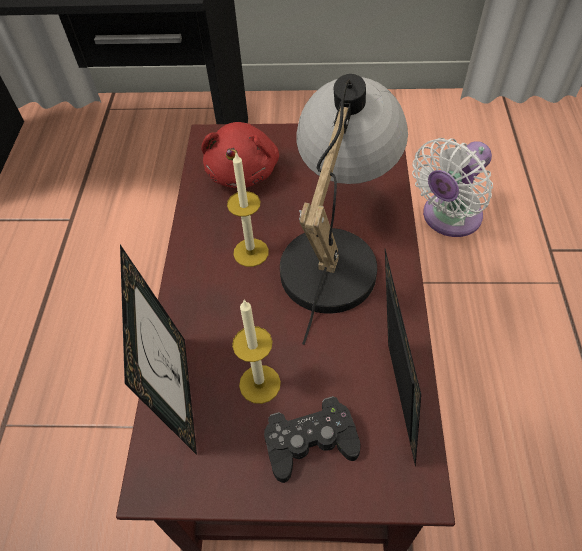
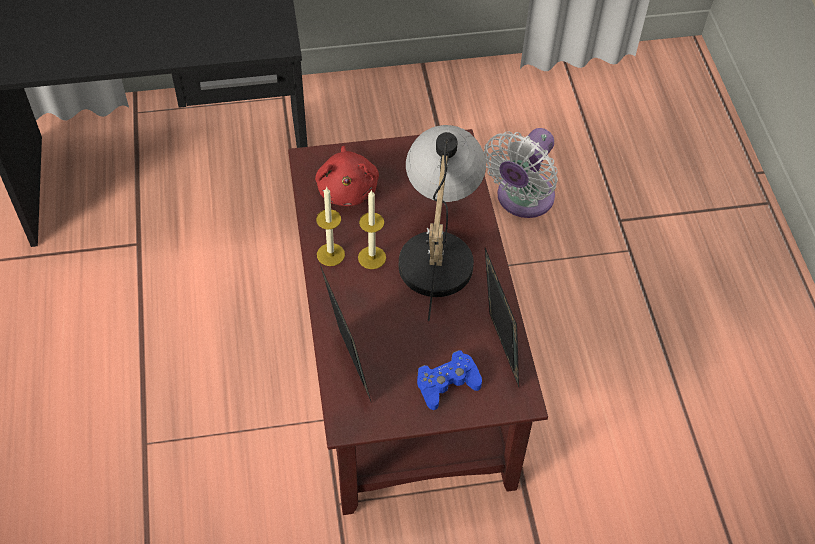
camera: 15 degrees left, 0 degrees up
candle [232,299,281,404] -> candle moved to [316,187,345,266]
black game controller [264,396,360,483] -> blue game controller [417,350,482,410]

